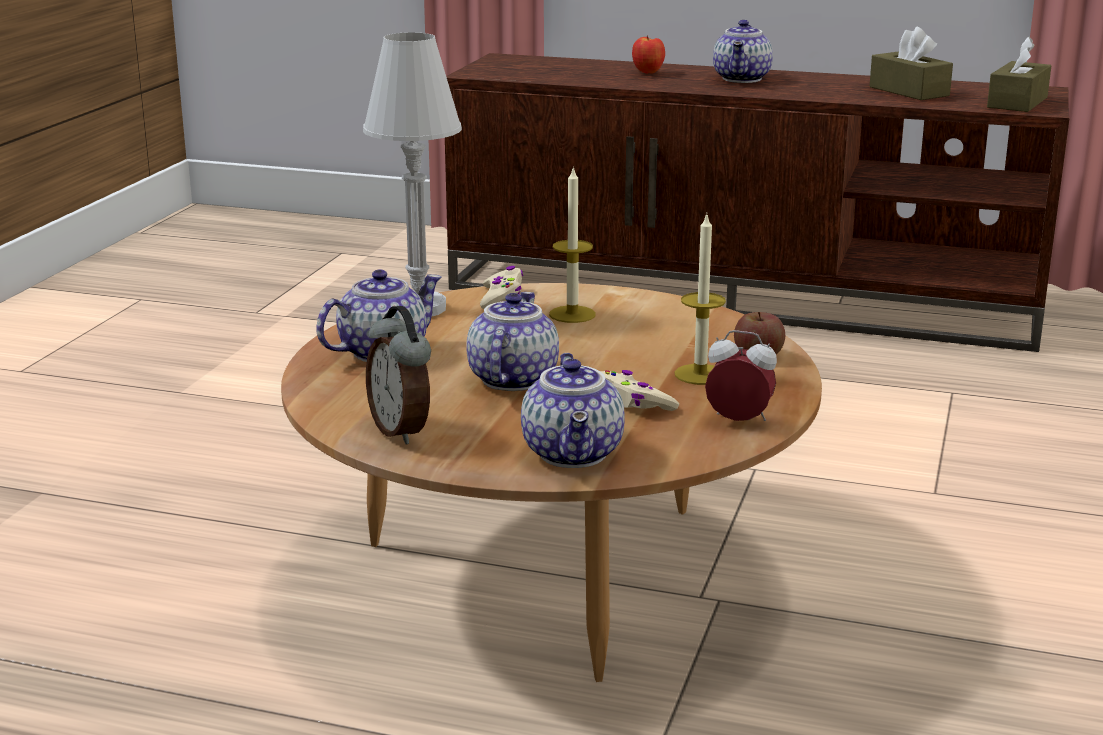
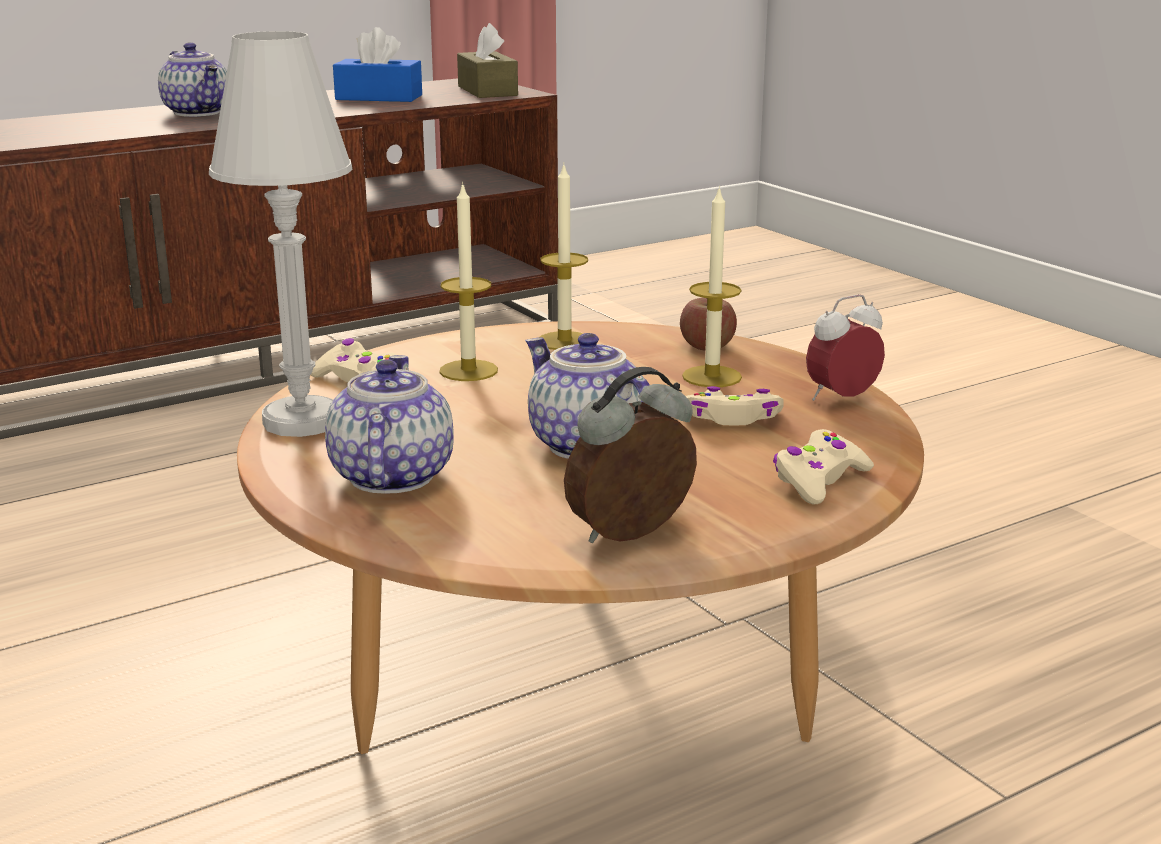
camera: 50 degrees left, 0 degrees up
alarm clock [366,306,431,445] -> alarm clock turned 135 degrees clockwise [564,367,697,543]
teapot [521,353,625,468] -> beige game controller [773,429,874,504]
apple [632,35,665,74] -> none
brown tissue box [869,27,953,100] -> blue tissue box [333,27,422,102]
none -> candle [540,162,588,350]

